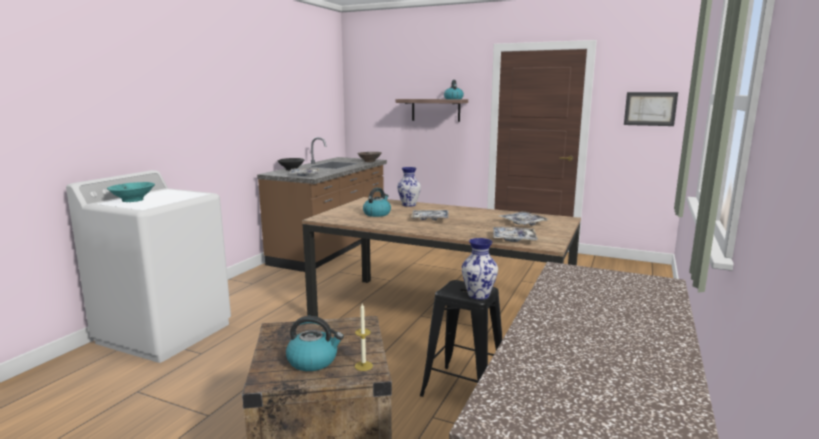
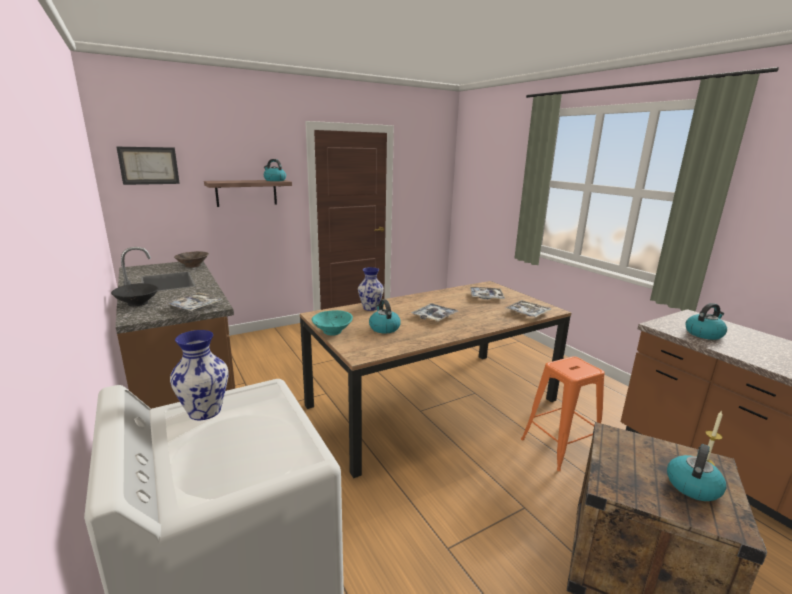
camera: 55 degrees left, 5 degrees up
turquoise bowl [107,182,155,202] -> turquoise bowl moved to [312,310,353,336]
black stool [420,280,502,397] -> orange stool [521,356,605,471]
vase [462,238,498,300] -> vase moved to [170,330,228,420]
picture [624,92,678,126] -> picture moved to [117,147,180,185]
none -> kettle [685,303,727,340]

